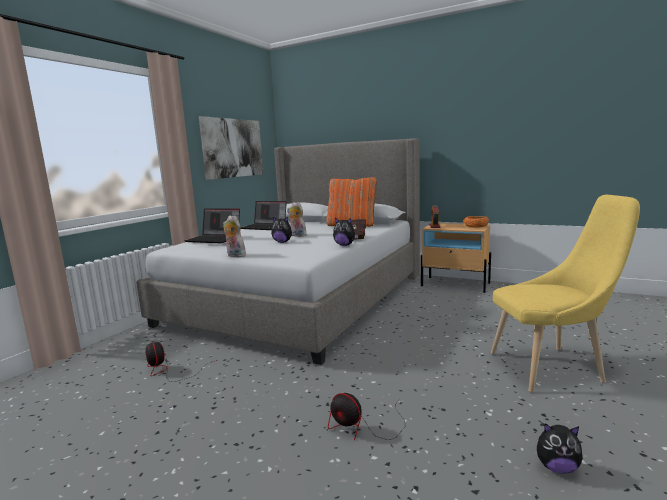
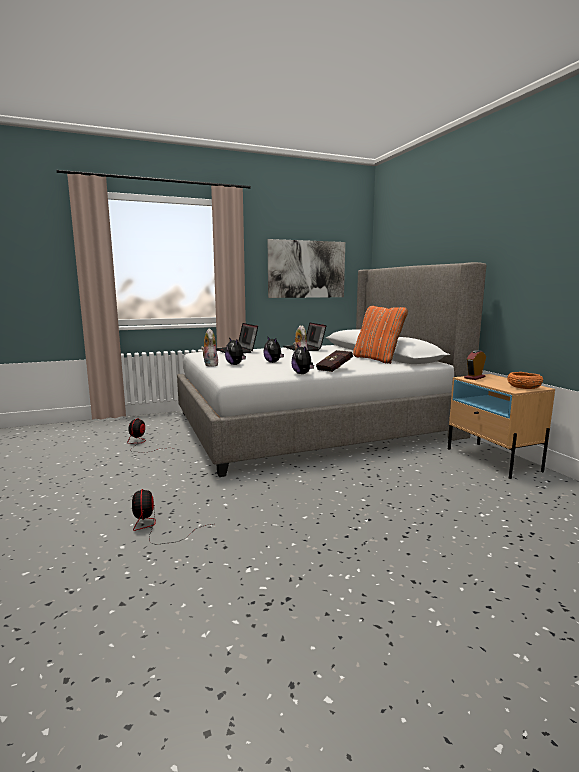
camera: 40 degrees right, 0 degrees up
yellow chair [491,195,640,392] -> none
plush toy [537,423,583,474] -> plush toy moved to [225,338,246,365]

